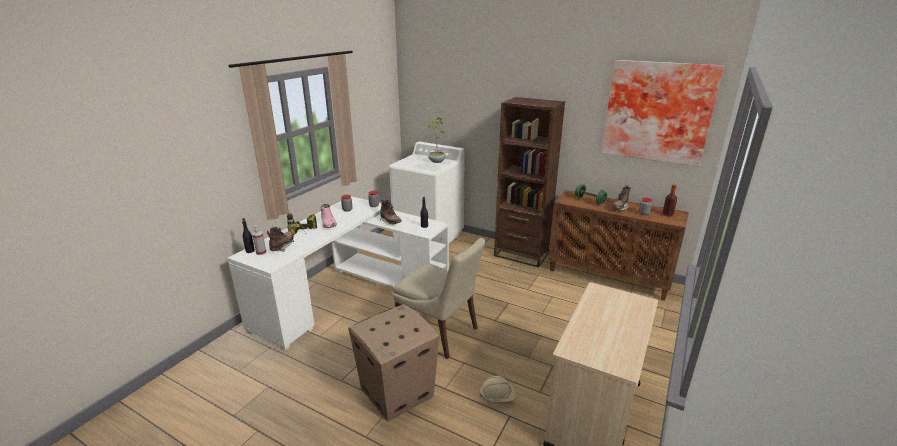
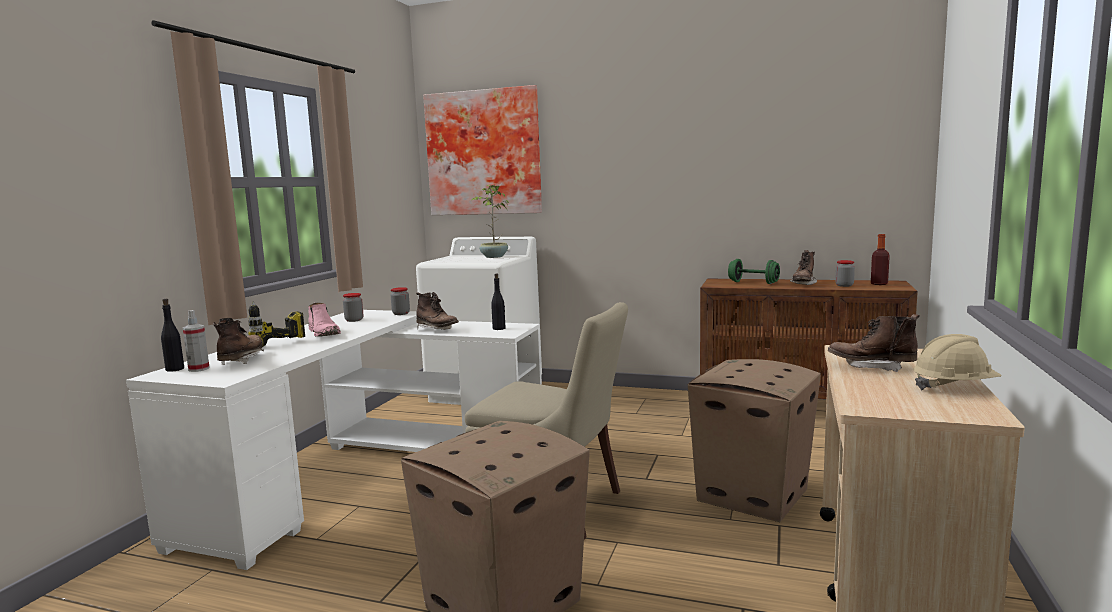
camera: 10 degrees left, 15 degrees down
beige hard hat [480,376,515,402] -> beige hard hat moved to [913,334,1002,390]
brown bookcase [494,97,565,268] -> none
picture [601,60,724,166] -> picture moved to [423,85,542,215]
none -> cardboard box [688,359,821,522]
none -> brown boot [828,314,920,372]

